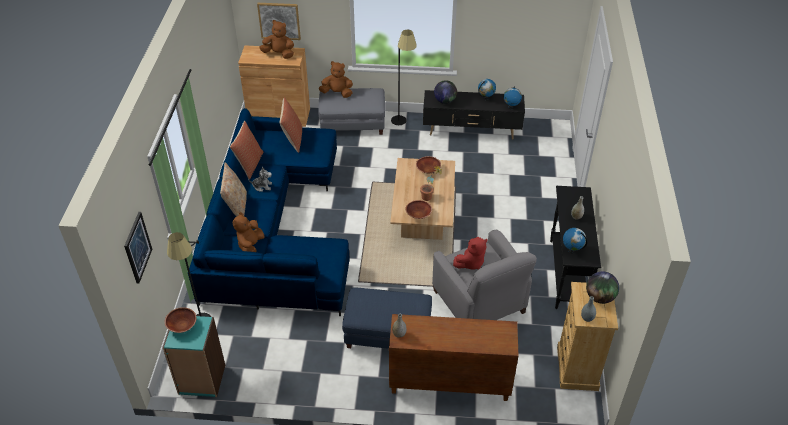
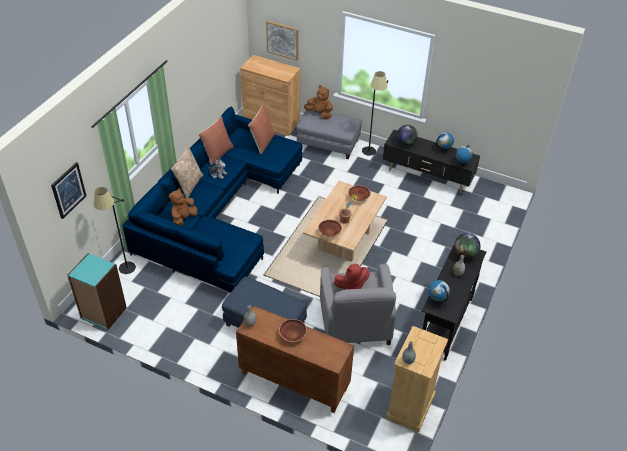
camera: 20 degrees right, 0 degrees up
brown bowl [165,307,196,333] -> brown bowl moved to [279,319,307,342]
brown plush toy [259,20,294,59] -> none
globe [586,271,619,304] -> globe moved to [454,233,480,259]

